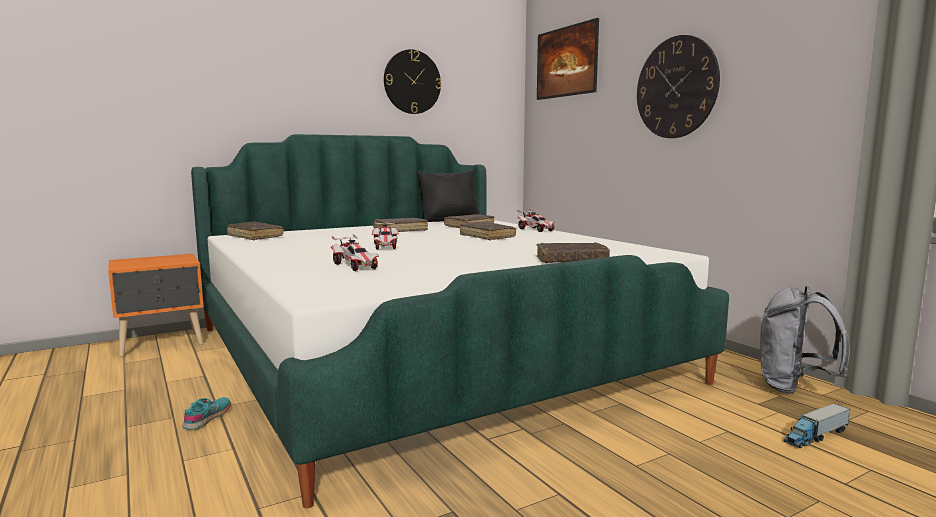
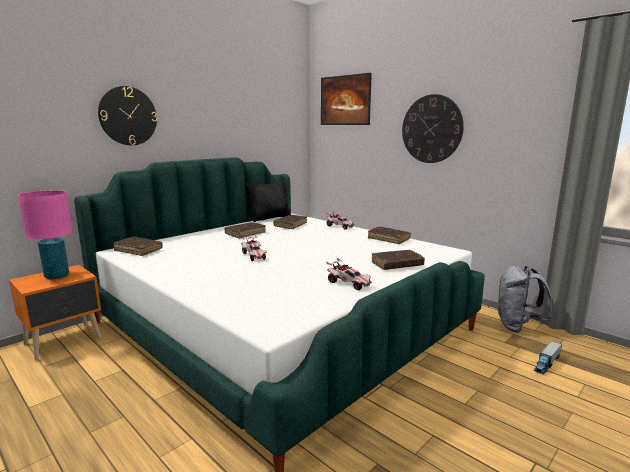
camera: 15 degrees left, 5 degrees up
turquoise shoe [183,397,231,430] -> none
toy car [331,234,379,271] -> toy car moved to [326,258,372,290]
wall clock [384,49,441,114] -> wall clock moved to [98,86,157,145]
brown book [460,221,516,240] -> brown book moved to [368,226,411,244]
none -> pink table lamp [18,190,73,279]

